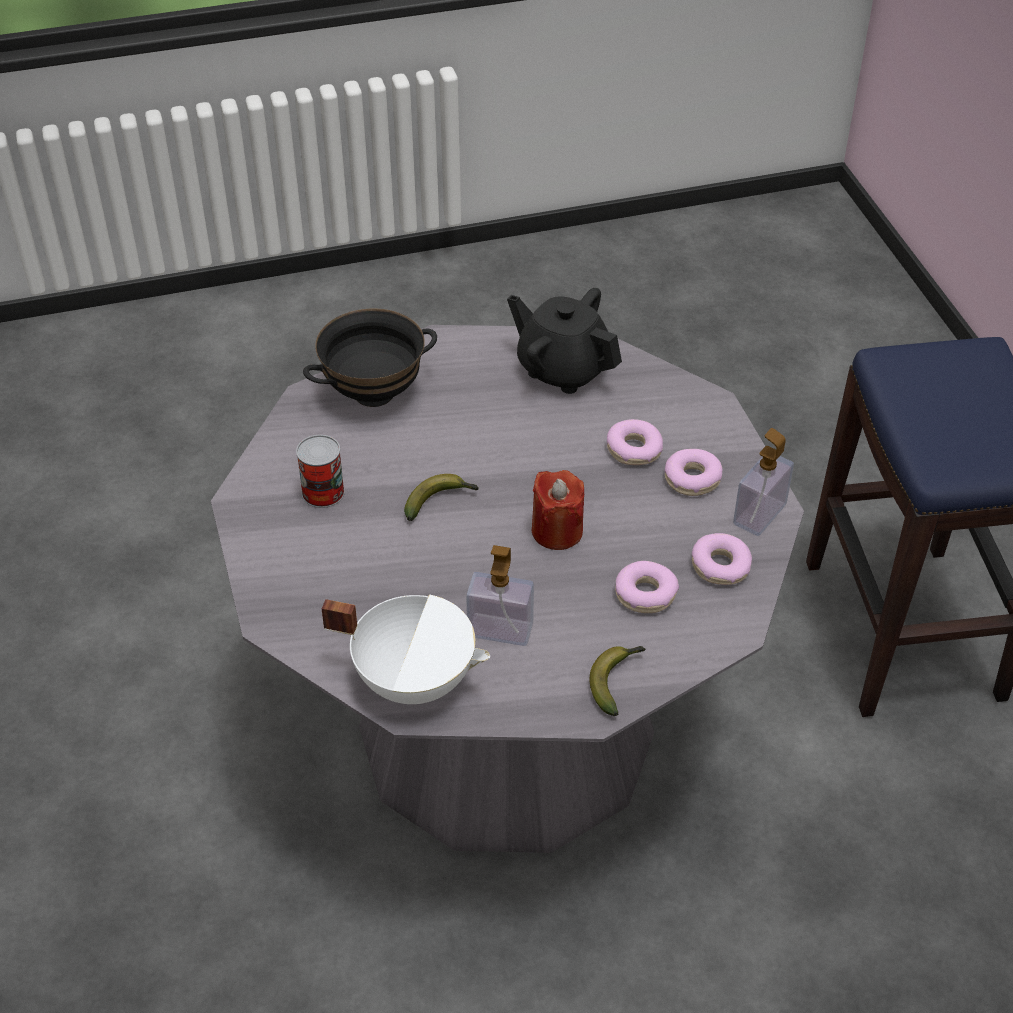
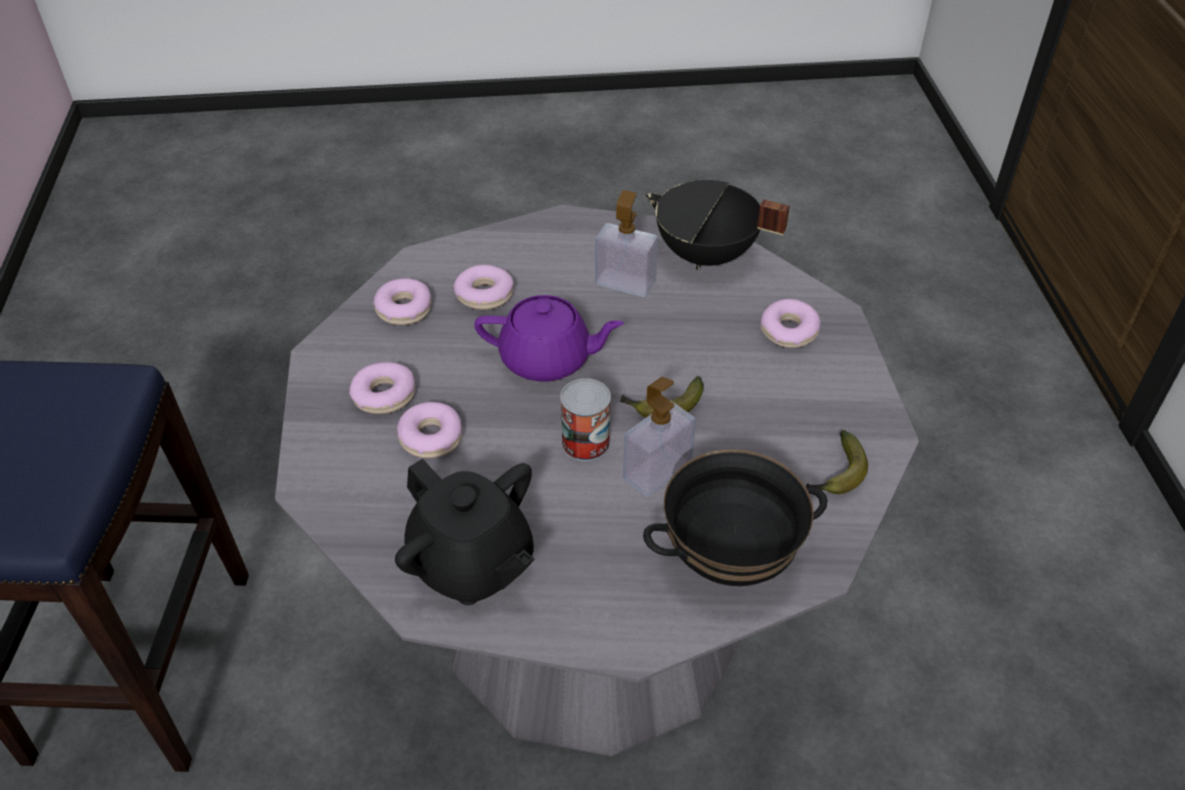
camera: 170 degrees left, 0 degrees up
can [296,435,345,508] -> can moved to [560,378,611,461]
white cooking pot [322,594,490,704] -> black cooking pot [646,180,790,270]
red candle [532,470,584,550] -> purple teapot [474,295,624,382]
banana [590,646,645,716] -> banana moved to [806,430,868,494]
soap dispenser [733,428,794,536] -> soap dispenser moved to [623,377,696,497]
none -> donut [761,299,821,348]

